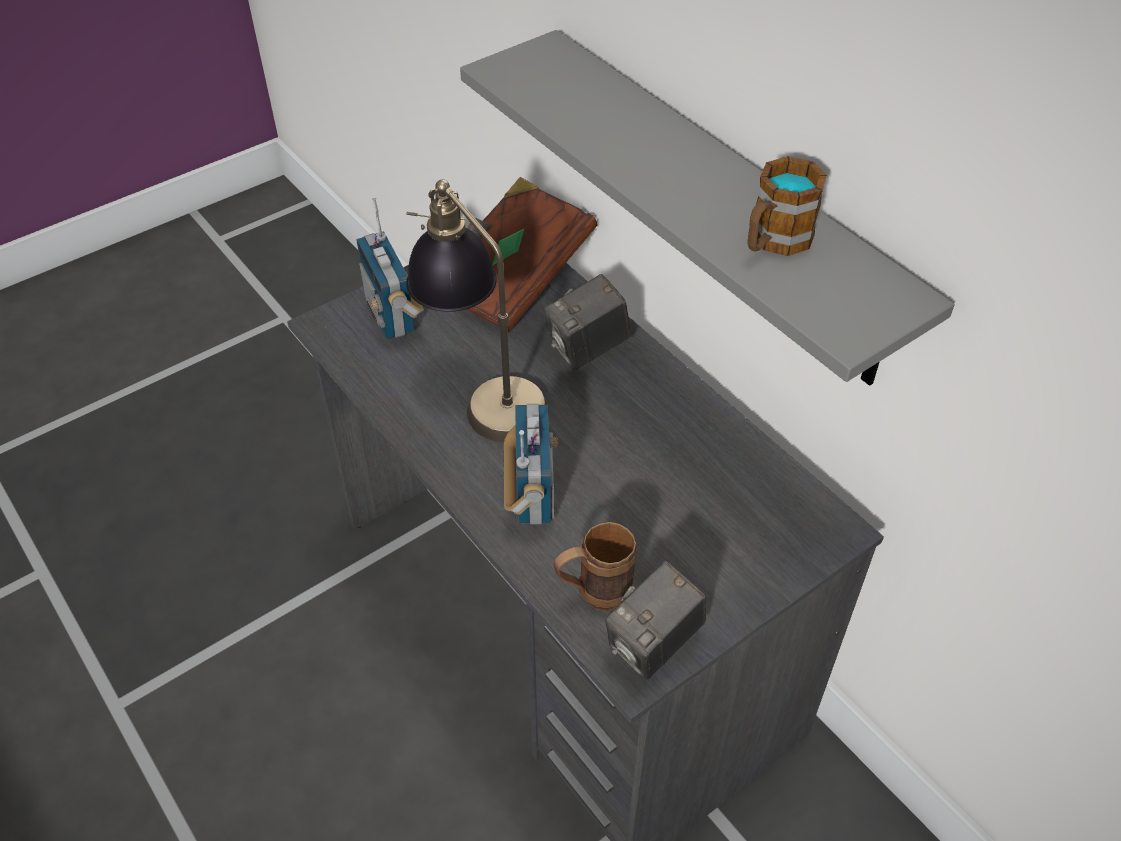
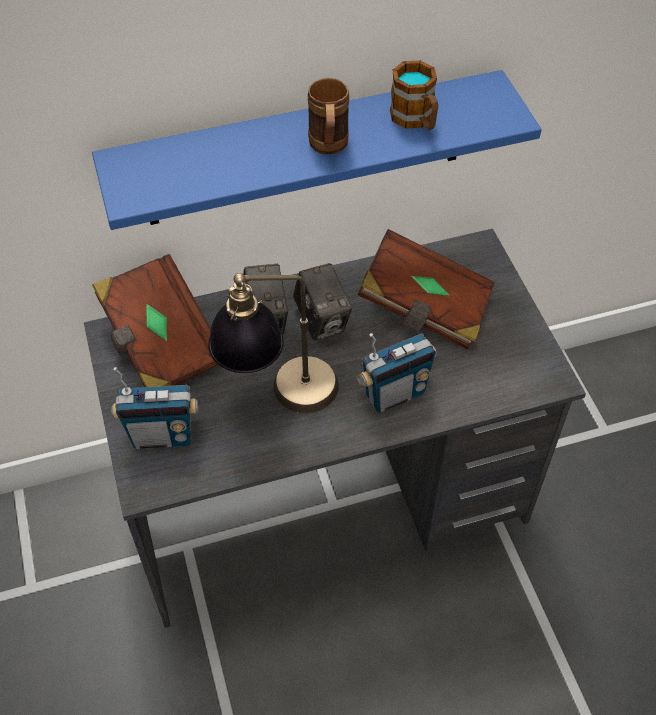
camera: 70 degrees left, 5 degrees up
grey shelf [460,30,954,386] -> blue shelf [92,70,542,230]
radio [504,404,558,525] -> radio turned 135 degrees clockwise [356,333,437,413]
brown mug [554,522,637,611] -> brown mug moved to [308,78,349,155]
camera [605,561,706,680] -> camera moved to [293,263,352,341]
none -> brown book [357,229,495,349]

